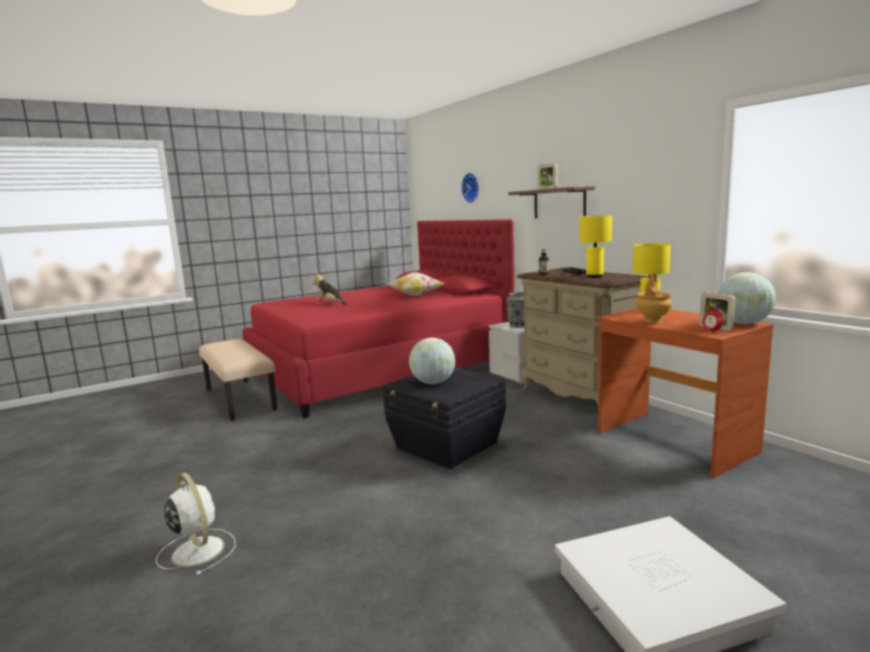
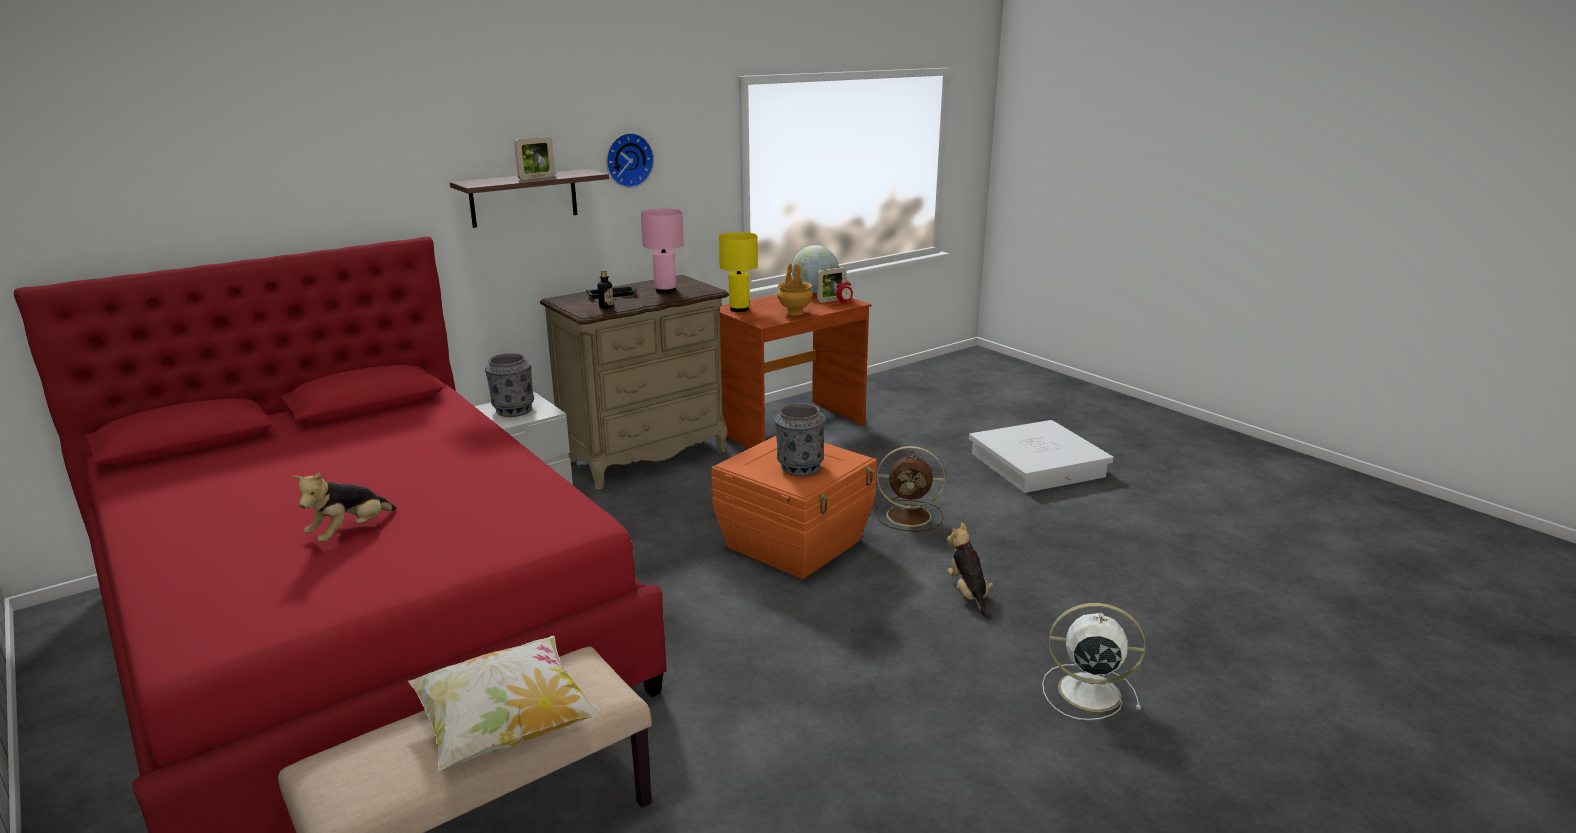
camera: 95 degrees left, 10 degrees up
white fan [156,473,236,575] -> white fan turned 60 degrees clockwise [1042,603,1146,720]
black storage box [383,368,506,469] -> orange storage box [711,436,877,579]
pillow [387,272,444,296] -> pillow moved to [408,635,603,771]
globe [409,338,455,384] -> grey vase [775,403,825,476]
wall clock [461,173,479,203] -> wall clock moved to [606,133,654,188]
yellow table lamp [579,215,612,278] -> pink table lamp [641,208,684,293]
none -> brown fan [875,446,945,532]
none -> plush toy [947,522,993,620]

